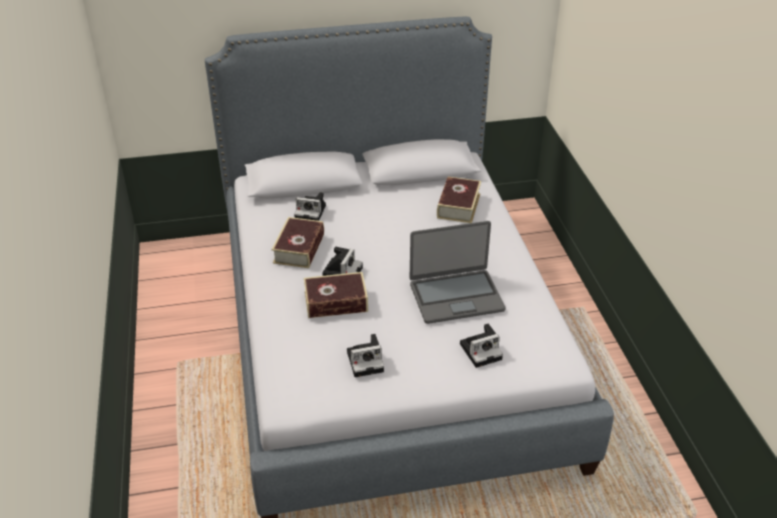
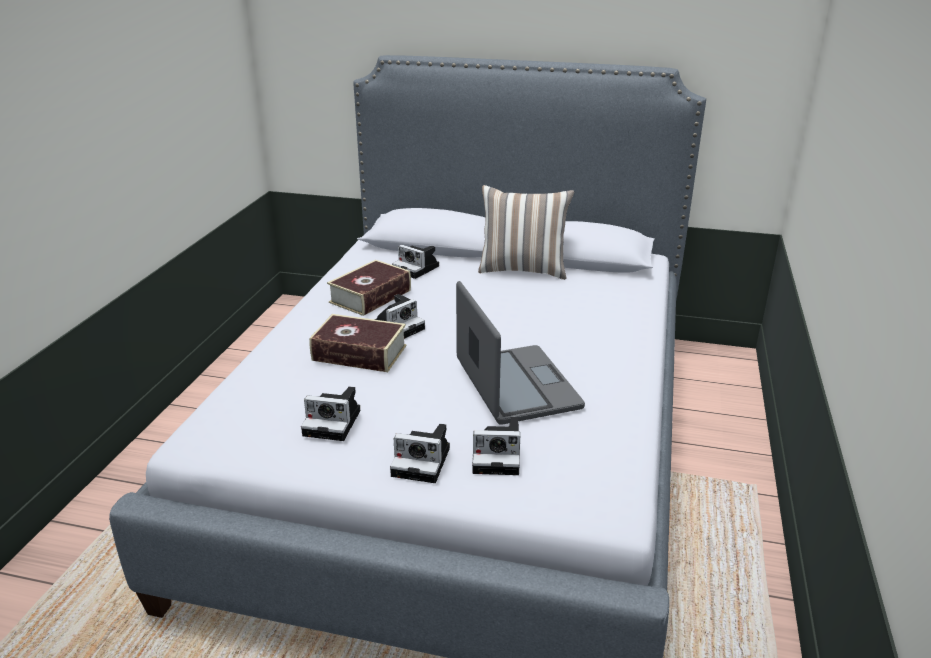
camera: 25 degrees right, 10 degrees down
laptop [410,221,506,324] -> laptop turned 120 degrees counterclockwise [456,281,585,425]
book [437,177,481,223] -> none
none -> camera [390,424,450,483]
none -> pillow [478,185,574,280]

